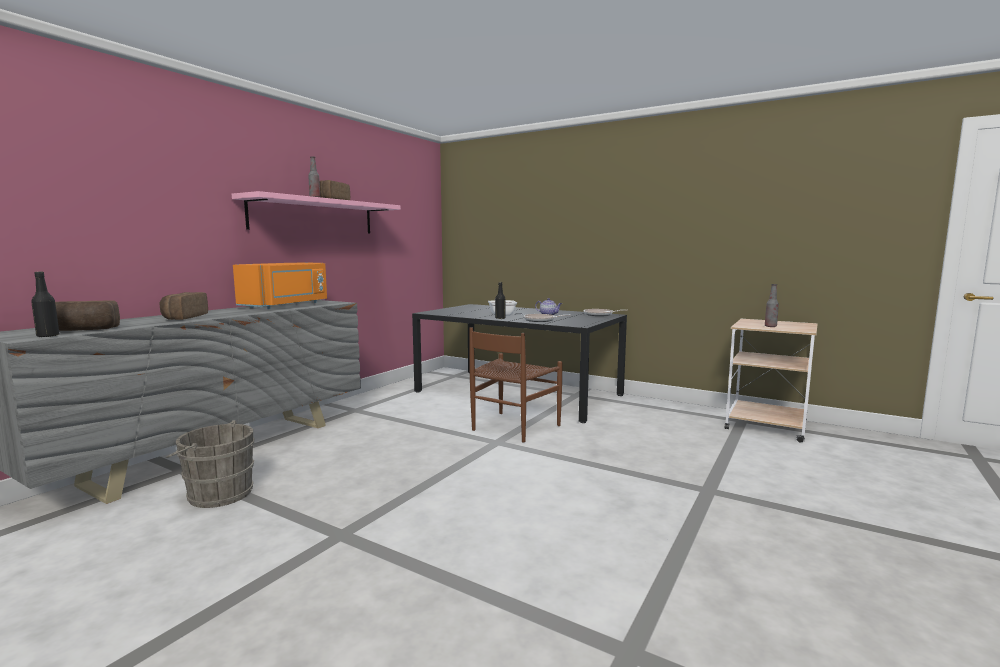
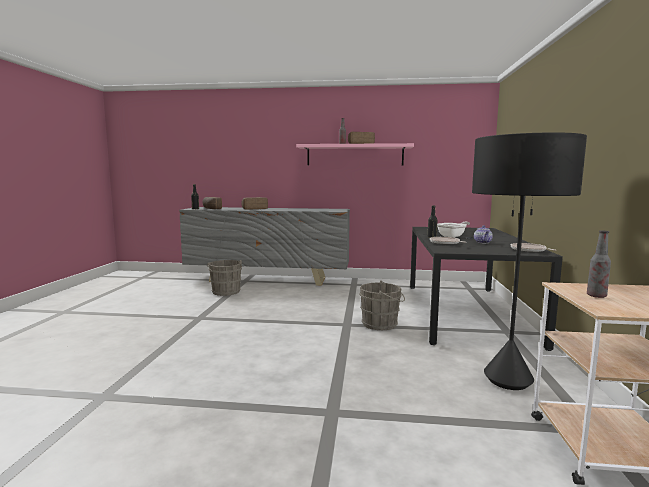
camera: 65 degrees right, 0 degrees up
orange microwave [233,262,327,309] -> none
brown chair [469,327,562,443] -> grey bucket [359,281,405,330]
none -> black floor lamp [472,132,587,390]

